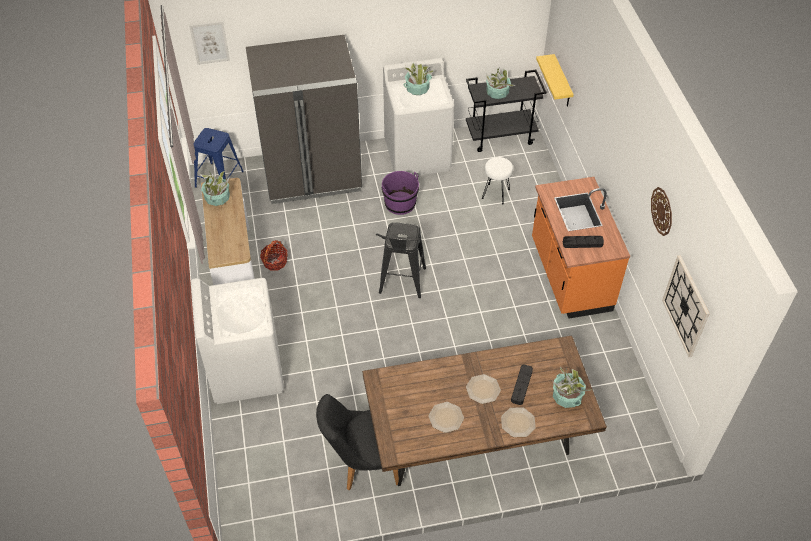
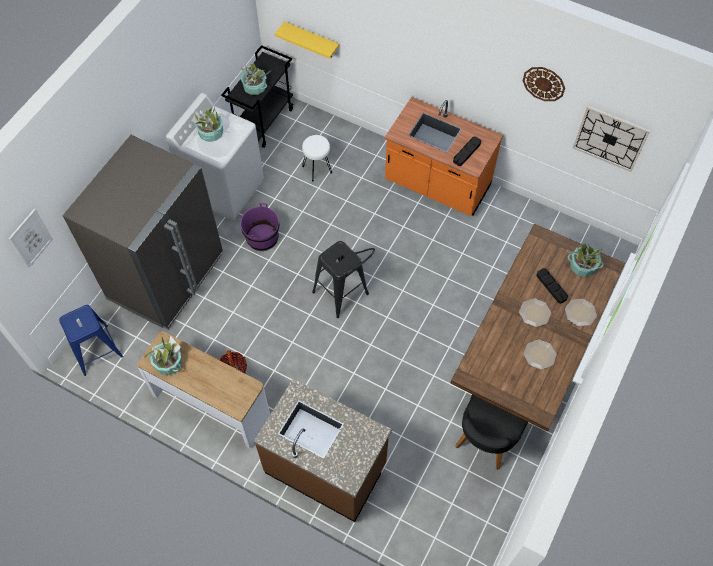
camera: 50 degrees left, 10 degrees up
white washing machine [191,278,284,404] -> brown counter [254,379,392,522]

